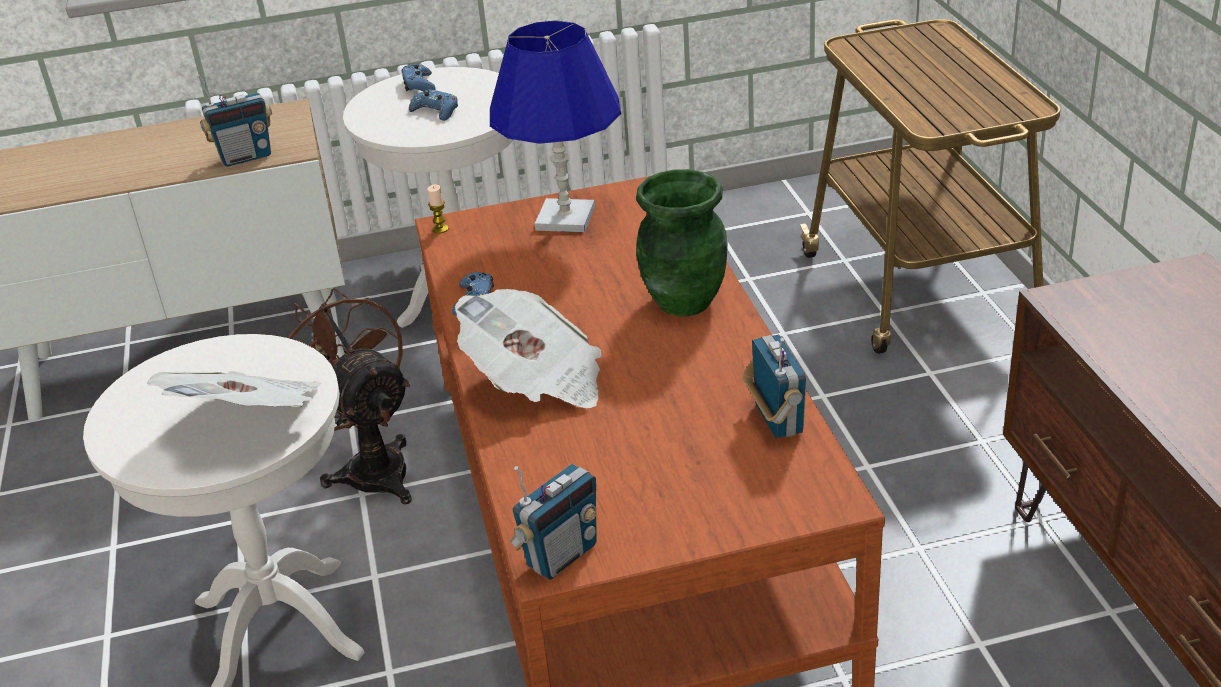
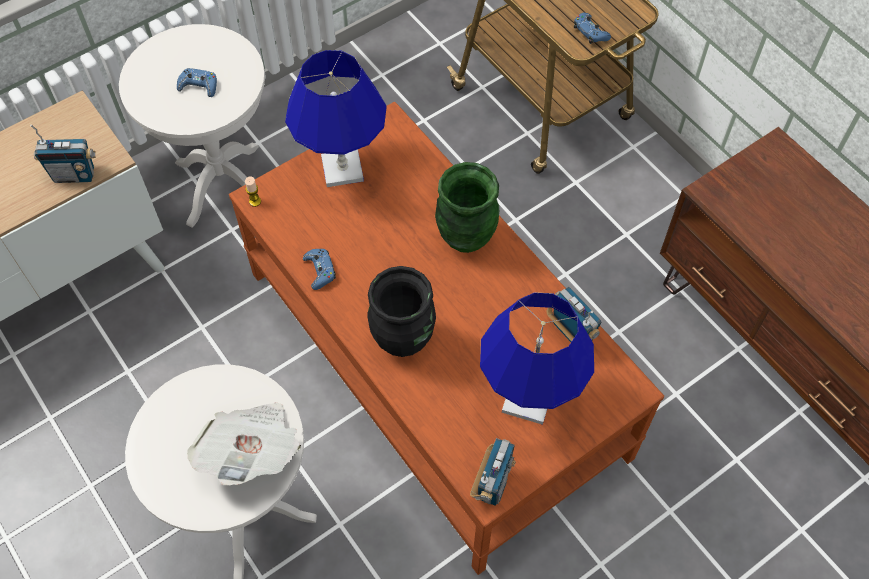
camera: 25 degrees left, 25 degrees up
radio [197,75,272,167] -> radio turned 45 degrees clockwise [30,124,96,183]
brown fan [288,288,412,504] -> none
blue game controller [401,64,436,91] -> blue game controller moved to [574,13,611,44]
newspaper [455,289,602,408] -> black vase [368,266,436,357]
none -> blue table lamp [480,292,594,425]

